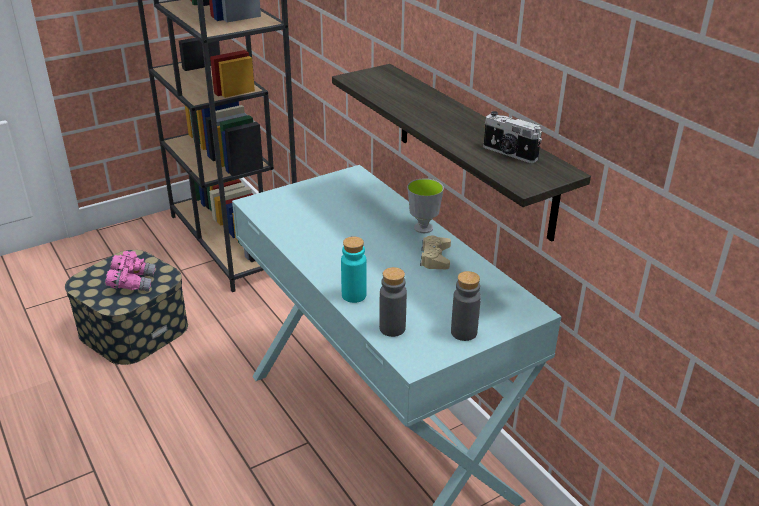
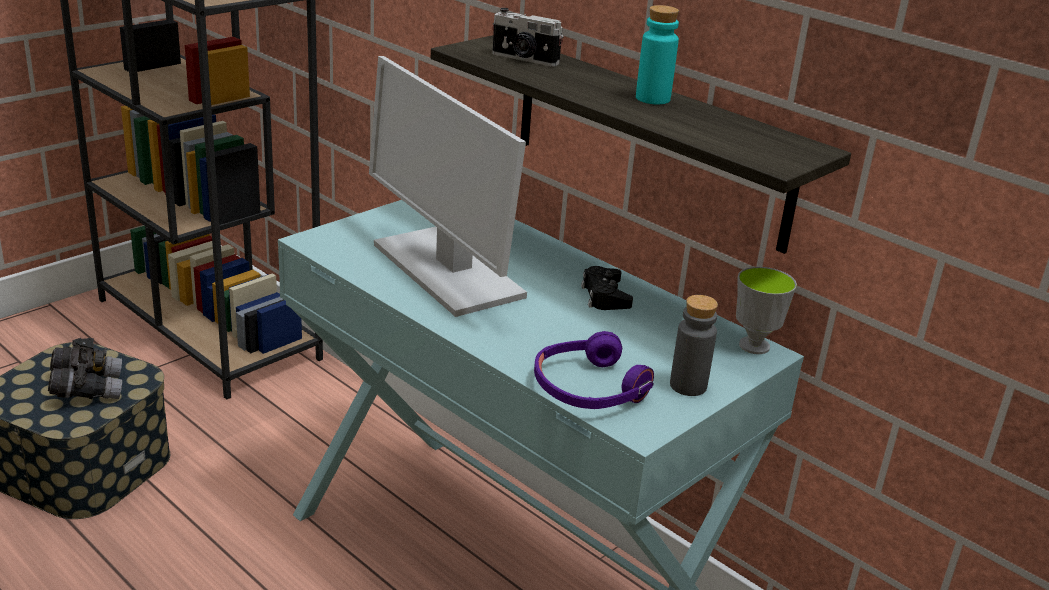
camera: 15 degrees left, 5 degrees down
pink binoculars [105,251,156,292] -> grey binoculars [48,338,122,399]
turquoise bottle [341,237,367,303] -> turquoise bottle moved to [636,5,679,104]
grey bottle [379,267,407,337] -> purple headphones [534,331,654,409]
cup [407,178,444,233] -> cup moved to [736,267,797,354]
beige game controller [420,236,451,269] -> black game controller [581,266,633,310]
camera [483,111,542,163] -> camera moved to [492,8,564,67]
none -> monitor [369,56,527,317]

